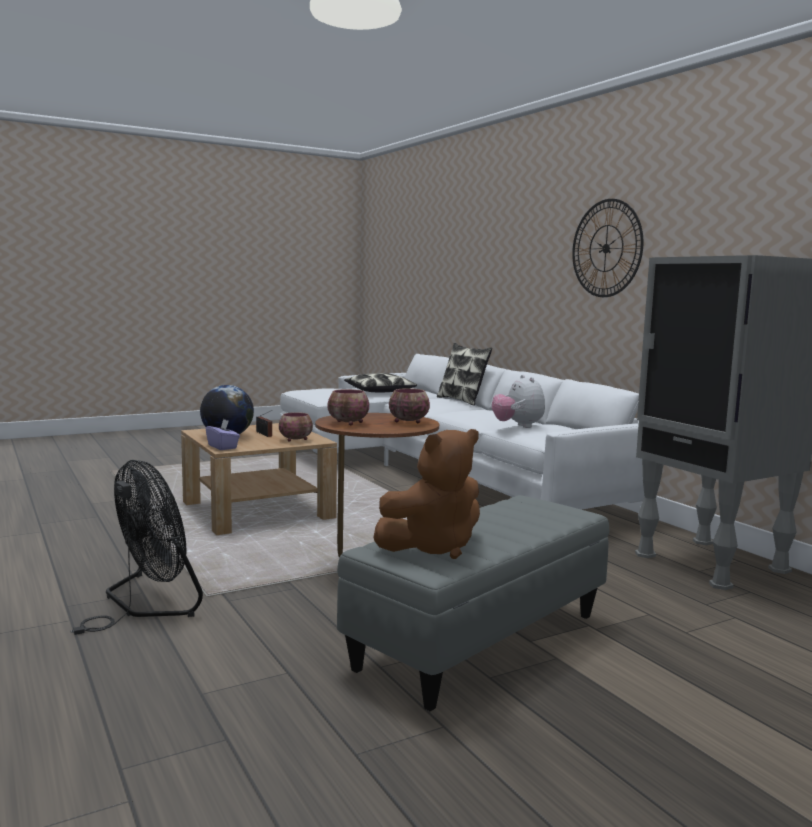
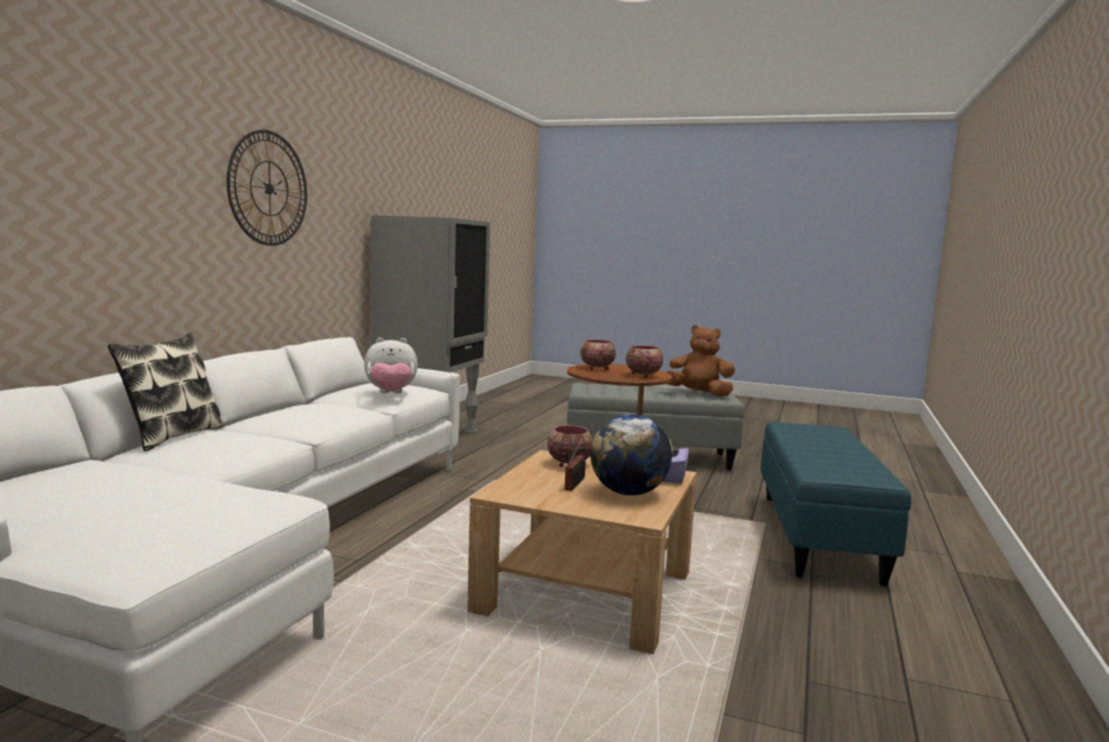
camera: 130 degrees left, 0 degrees up
black fan [70,460,203,635] -> blue ottoman [761,422,911,586]
pillow [344,373,417,392] -> none
plush toy [492,375,545,428] -> plush toy turned 45 degrees clockwise [364,338,418,393]

